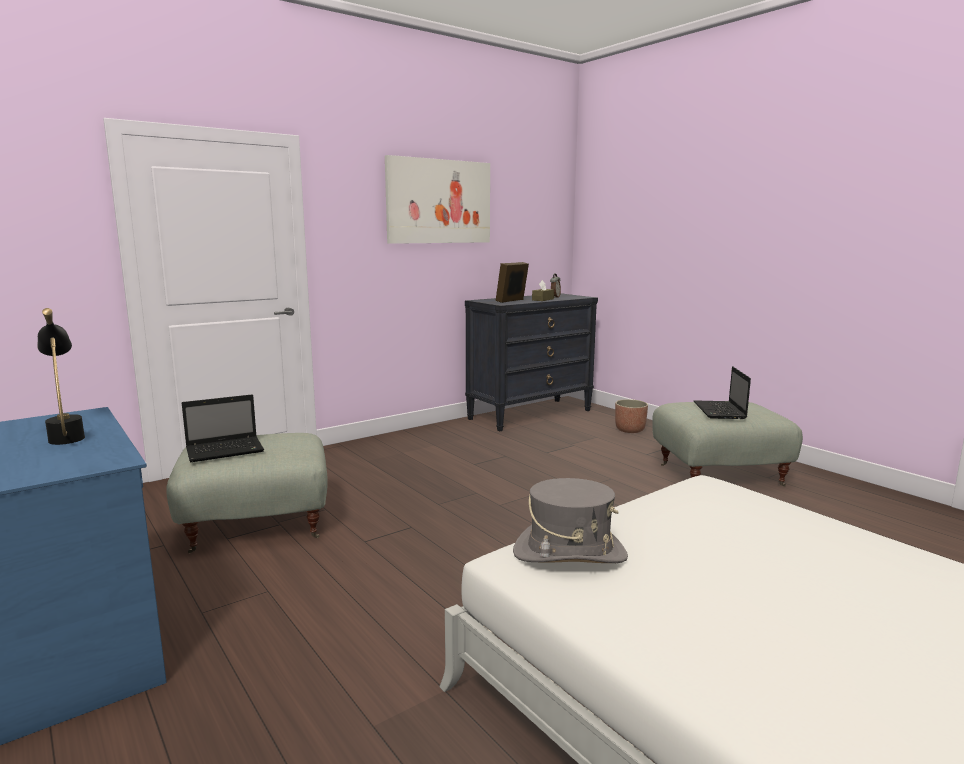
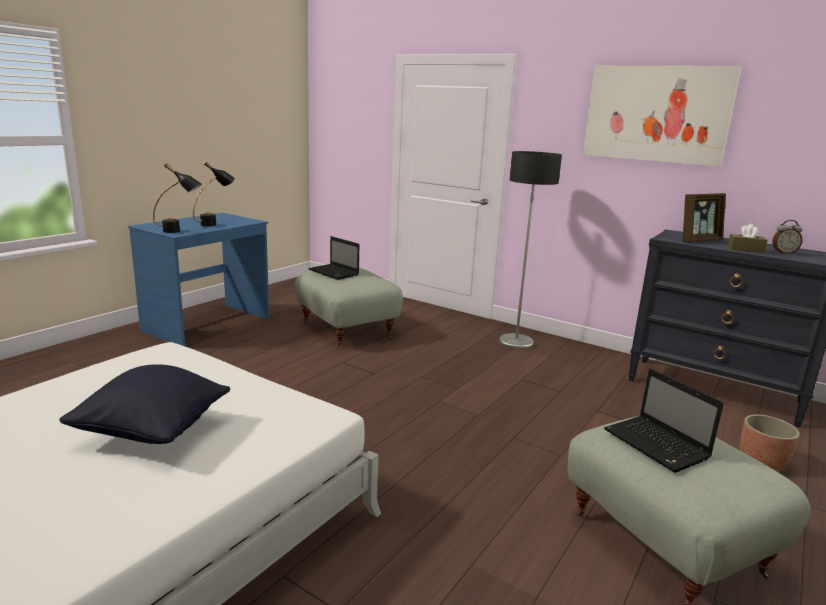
camera: 70 degrees right, 5 degrees up
picture frame [496,262,529,303] -> picture frame turned 135 degrees clockwise [683,193,726,243]
grey hat [513,478,628,563] -> none
laptop [694,366,751,419] -> laptop turned 105 degrees counterclockwise [604,369,724,473]
none -> black pillow [59,364,230,444]
none -> black table lamp [153,163,202,233]
none -> floor lamp [499,151,562,349]

